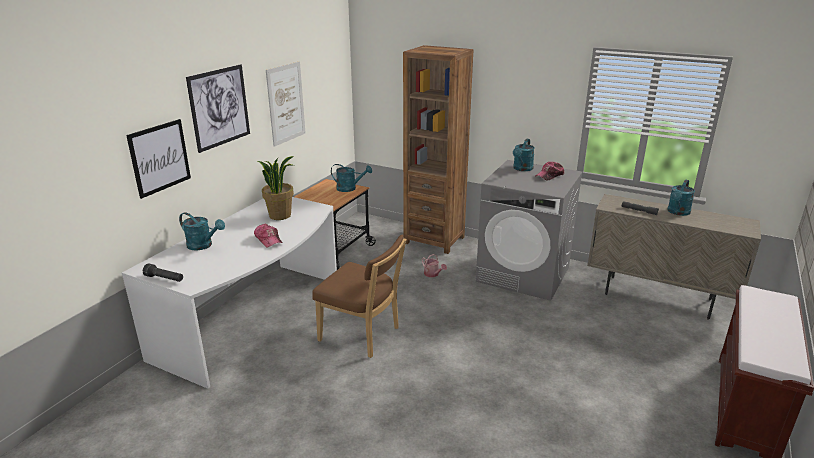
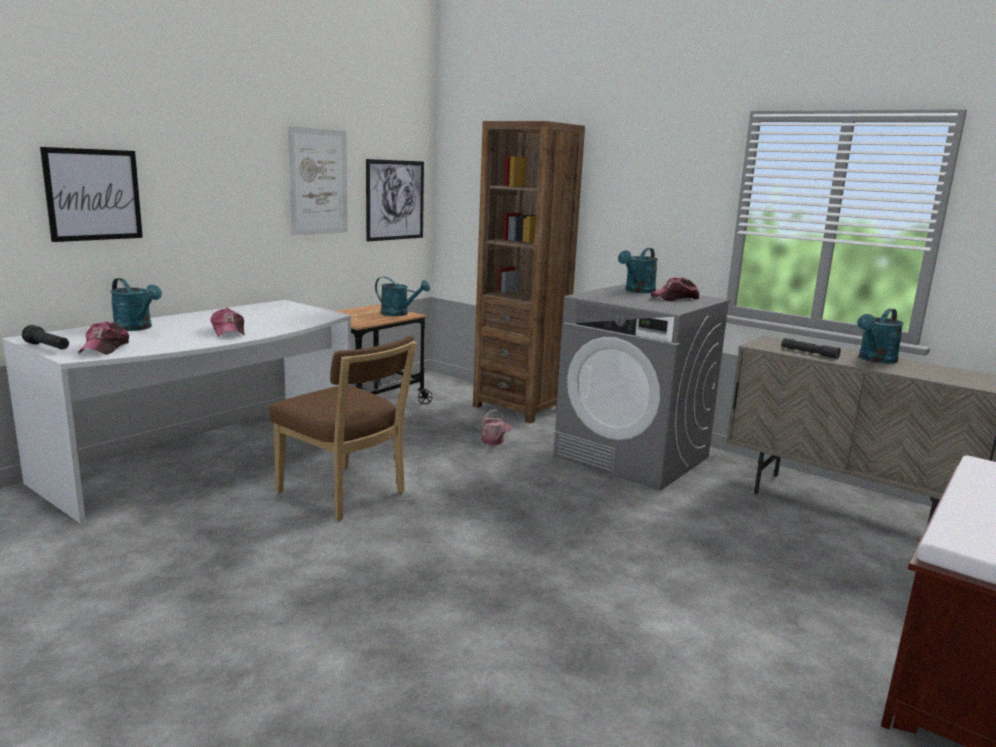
camera: 10 degrees right, 10 degrees down
picture [186,64,250,153] -> picture moved to [366,159,424,241]
potted plant [257,156,294,220] -> none
none -> cap [78,321,129,354]

